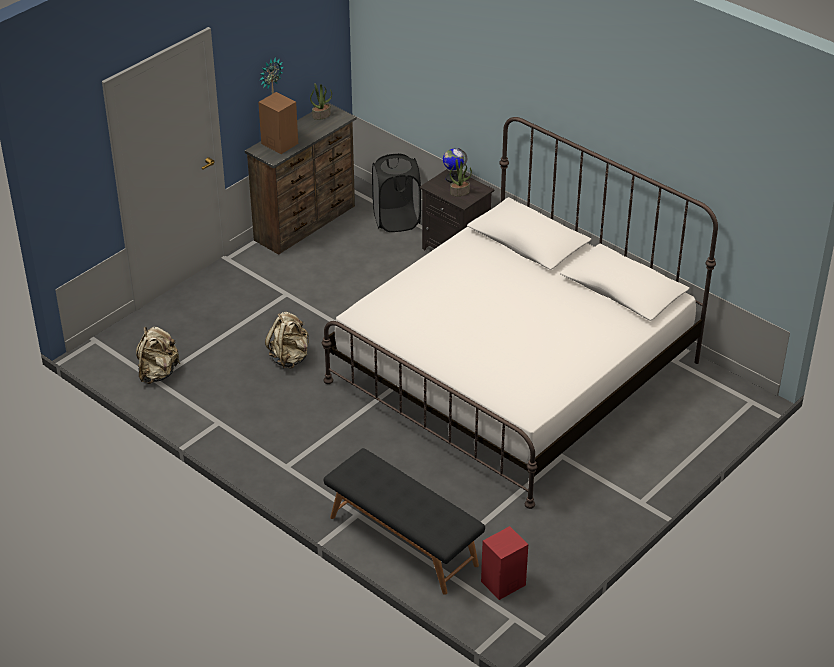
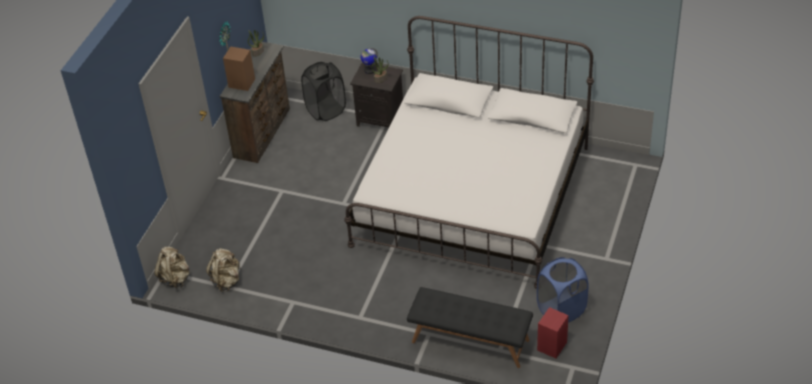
camera: 20 degrees left, 5 degrees up
beige backpack [265,312,309,369] -> beige backpack moved to [154,247,189,288]
none -> blue laundry basket [537,257,588,323]

